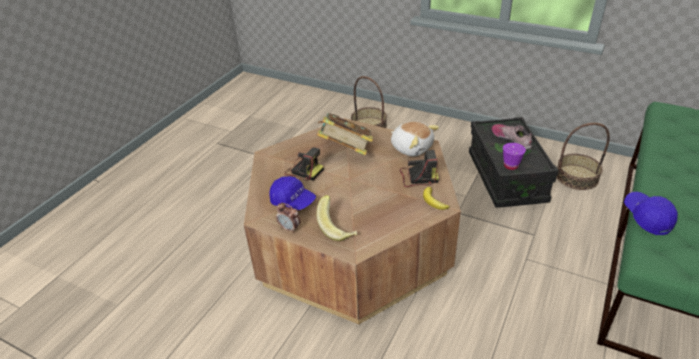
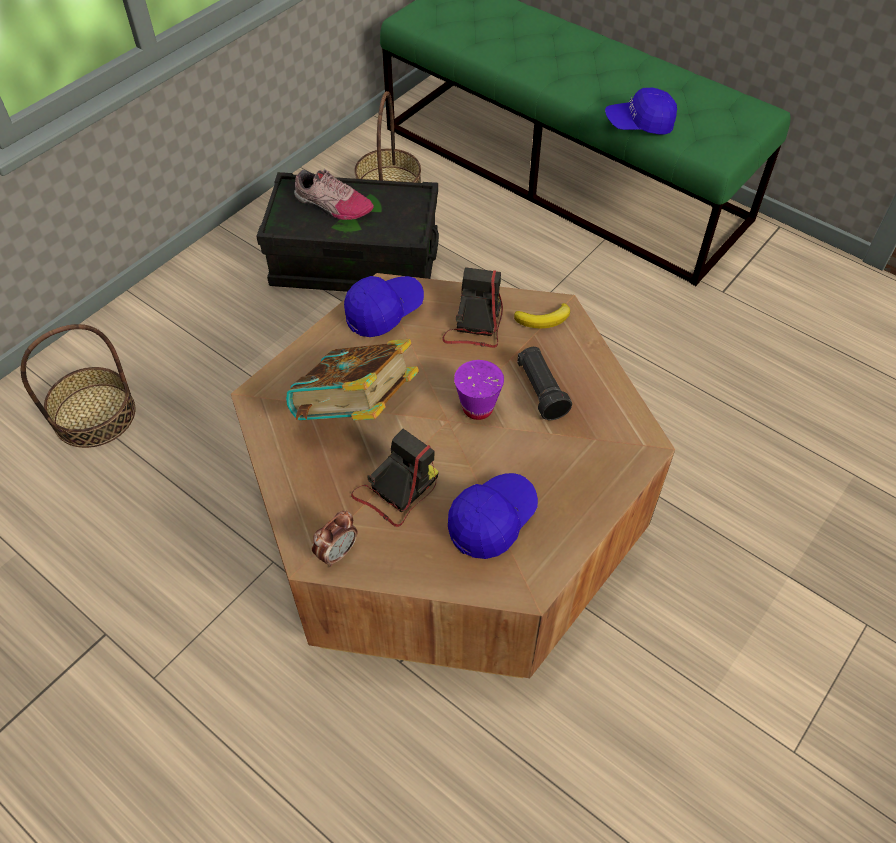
camera: 80 degrees left, 15 degrees up
alarm clock [276,203,301,233] -> alarm clock moved to [312,511,358,567]
banana [316,195,357,241] -> none
plush toy [391,121,439,156] -> blue cap [344,276,424,337]
shoe [492,124,532,150] -> shoe turned 135 degrees counterclockwise [294,169,374,220]
purple cup [503,143,526,170] -> purple cup moved to [454,360,504,420]
none -> black flashlight [517,347,572,420]

